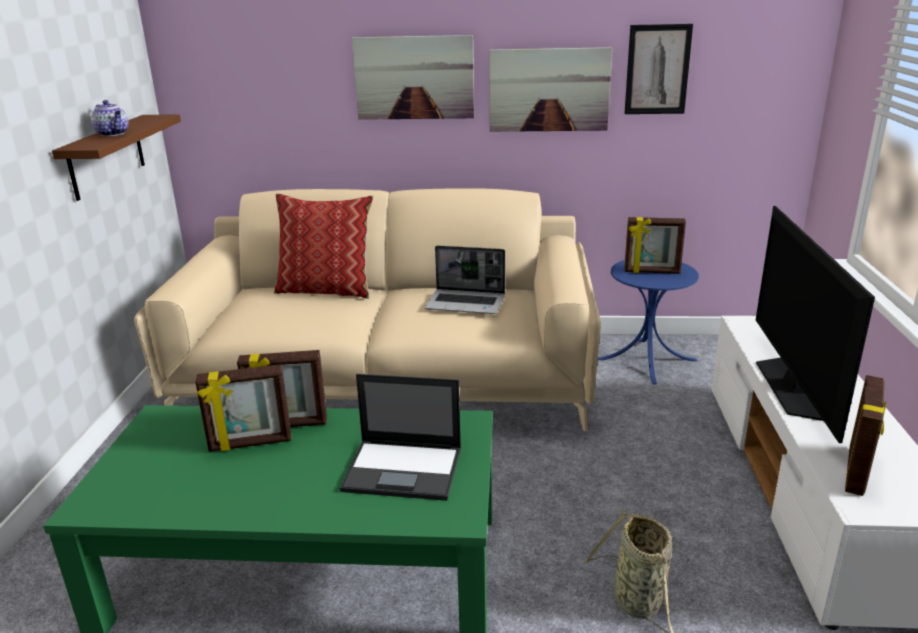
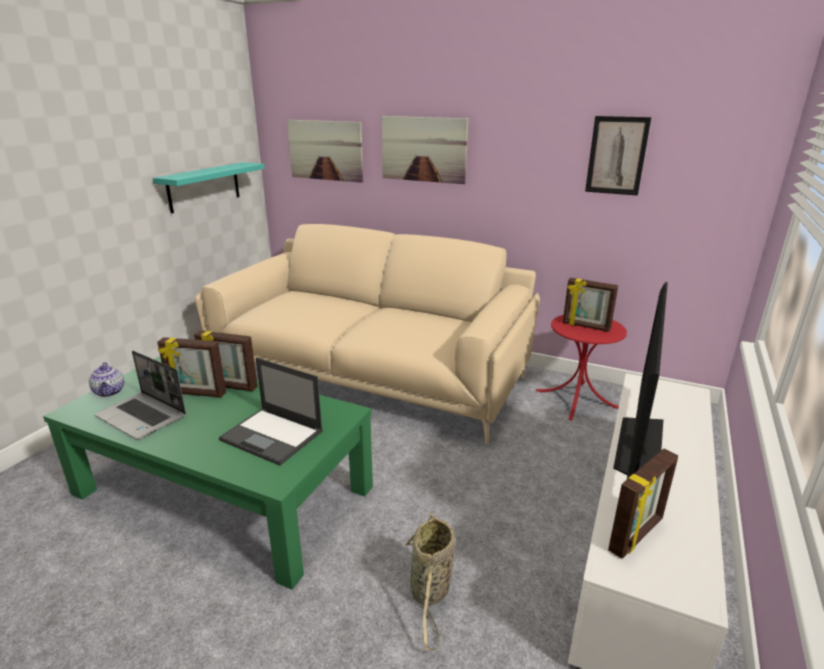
camera: 20 degrees right, 0 degrees up
brown shelf [52,114,181,201] -> turquoise shelf [153,162,265,214]
teapot [91,100,128,136] -> teapot moved to [89,362,124,397]
pillow [274,193,373,299] -> none
laptop [425,245,505,314] -> laptop moved to [94,351,186,440]
picture [489,47,612,132] -> picture moved to [287,120,363,183]
blue side table [598,260,699,384] -> red side table [536,315,627,421]

